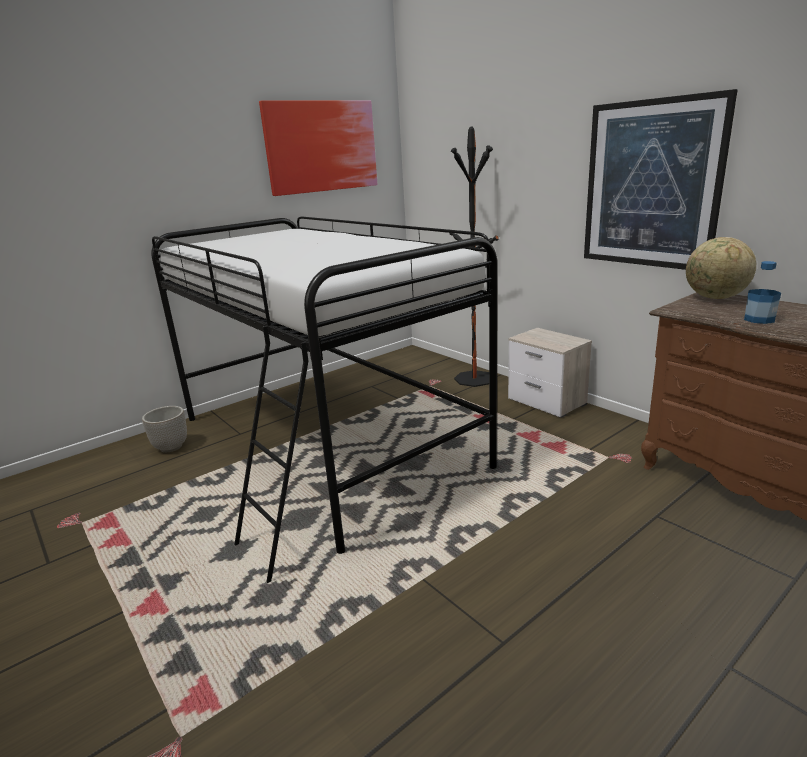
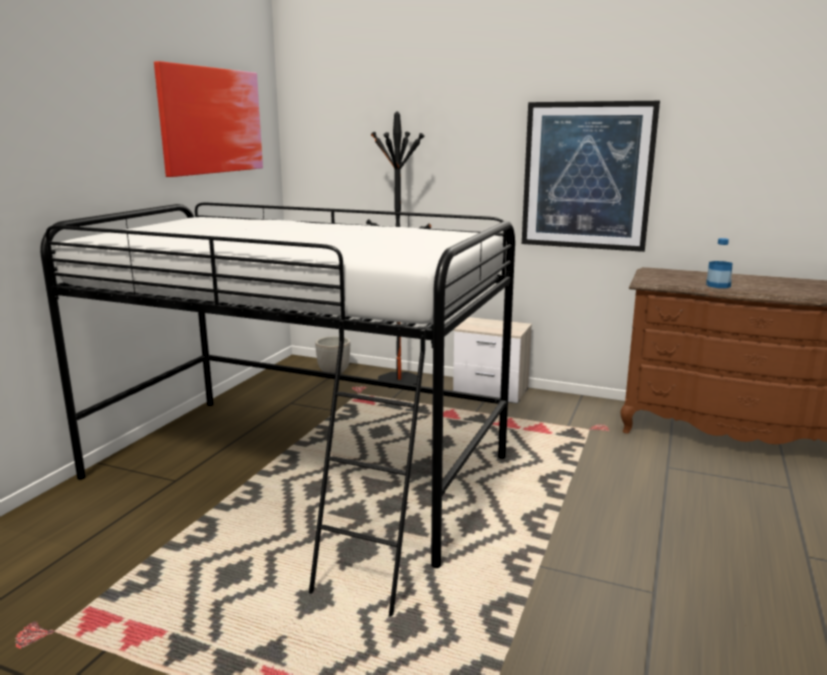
camera: 30 degrees left, 5 degrees down
planter [142,406,187,452] -> planter moved to [315,336,350,374]
globe [686,237,756,299] -> none

